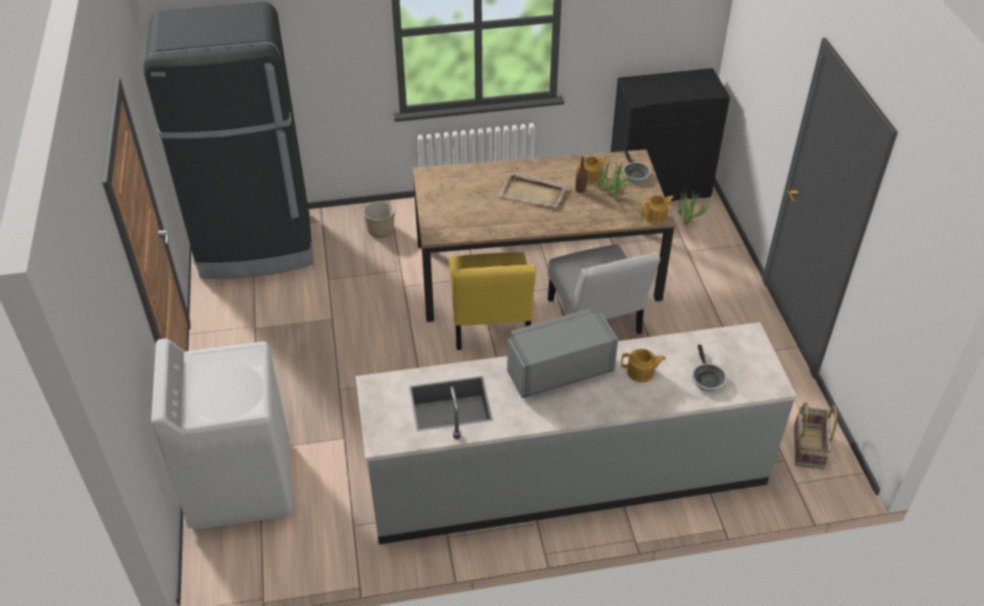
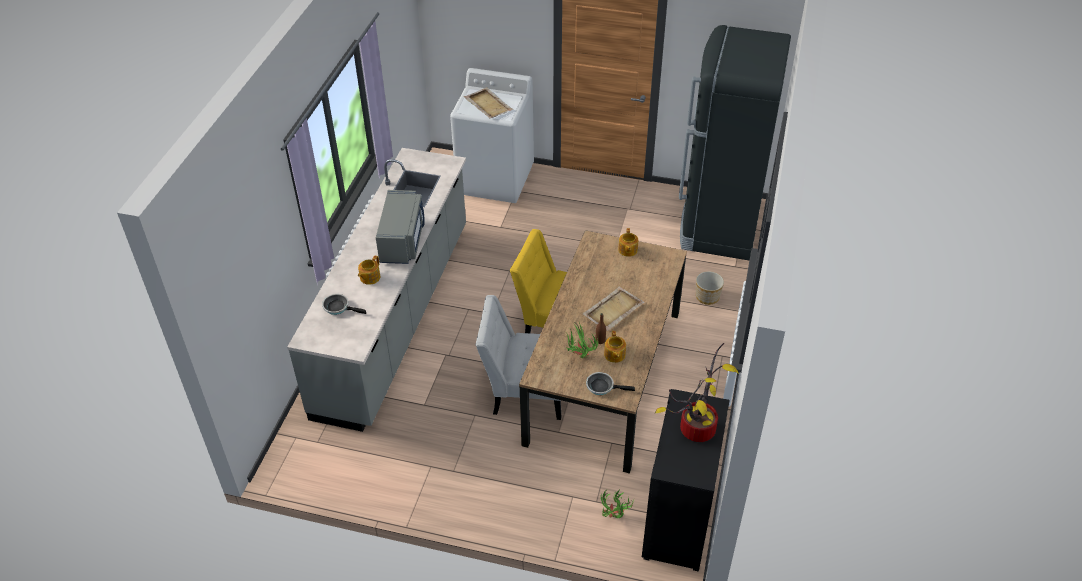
camera: 115 degrees right, 0 degrees up
teapot [641,195,674,224] -> teapot moved to [618,228,638,257]
basket [794,402,837,469] -> none
none -> beige tray [464,87,513,118]
none -> potted plant [655,343,739,442]

